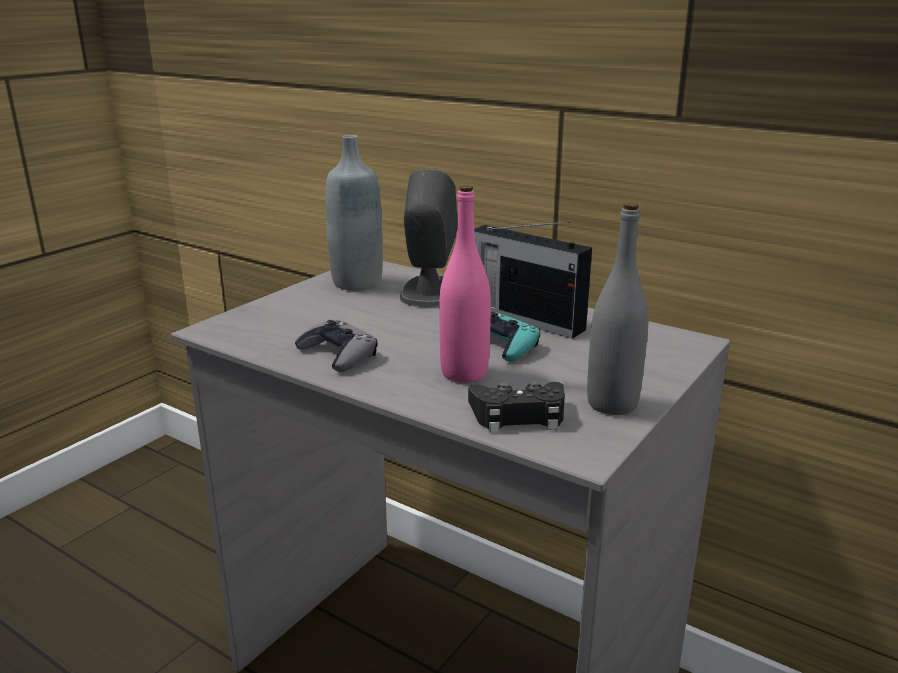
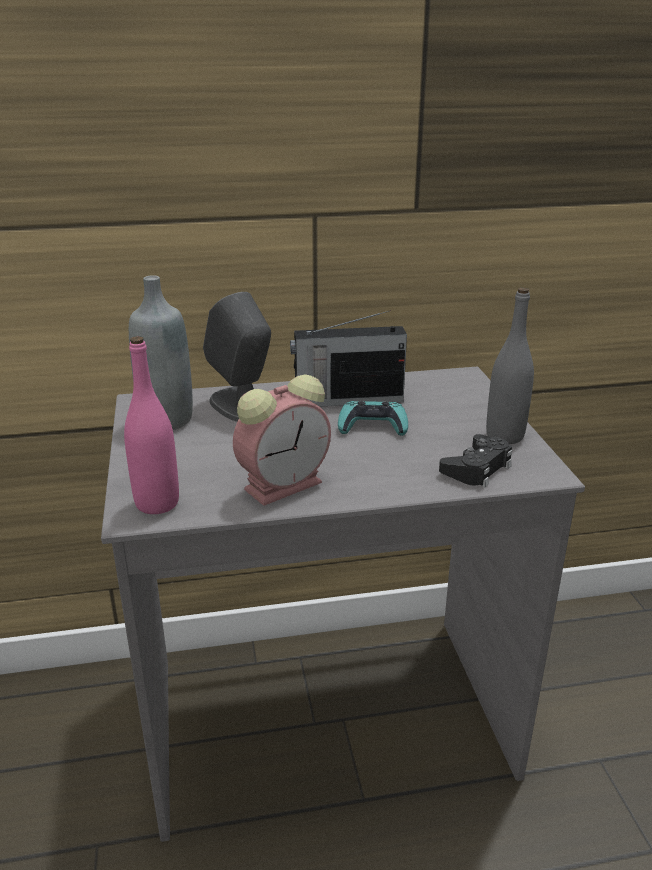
camera: 45 degrees left, 5 degrees up
grey game controller [295,320,377,372] -> alarm clock [233,375,331,506]
pink bottle [439,185,491,383] -> pink bottle moved to [124,336,179,514]

